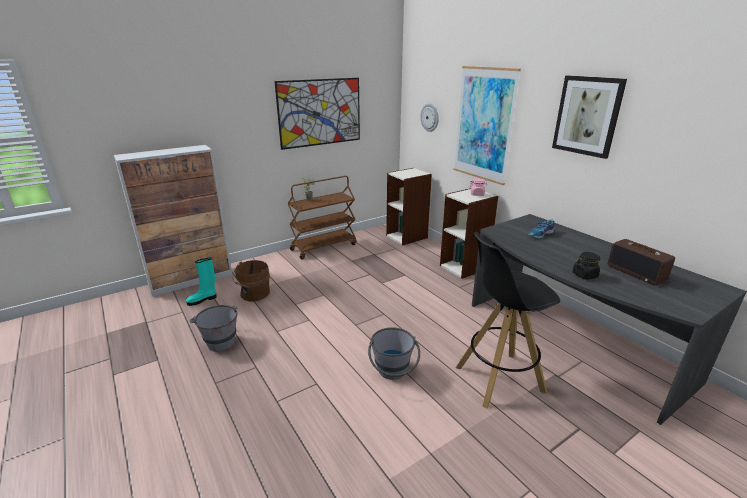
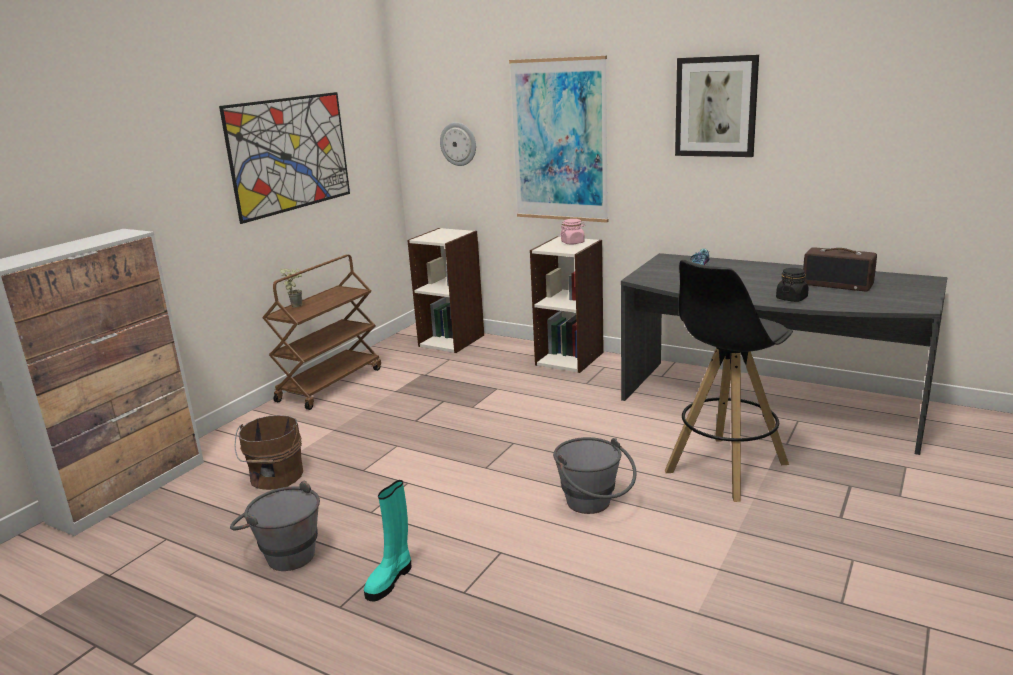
camera: 25 degrees left, 5 degrees down
turquoise boot [186,257,217,306] -> turquoise boot moved to [364,480,411,602]

